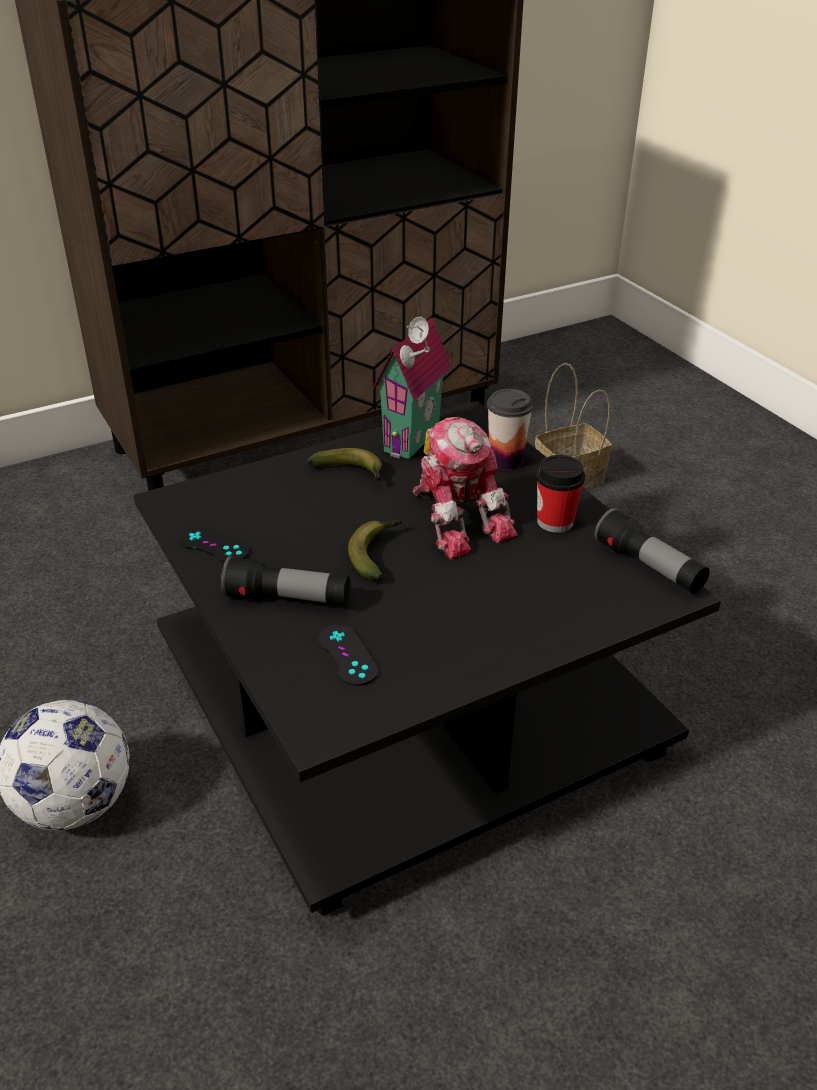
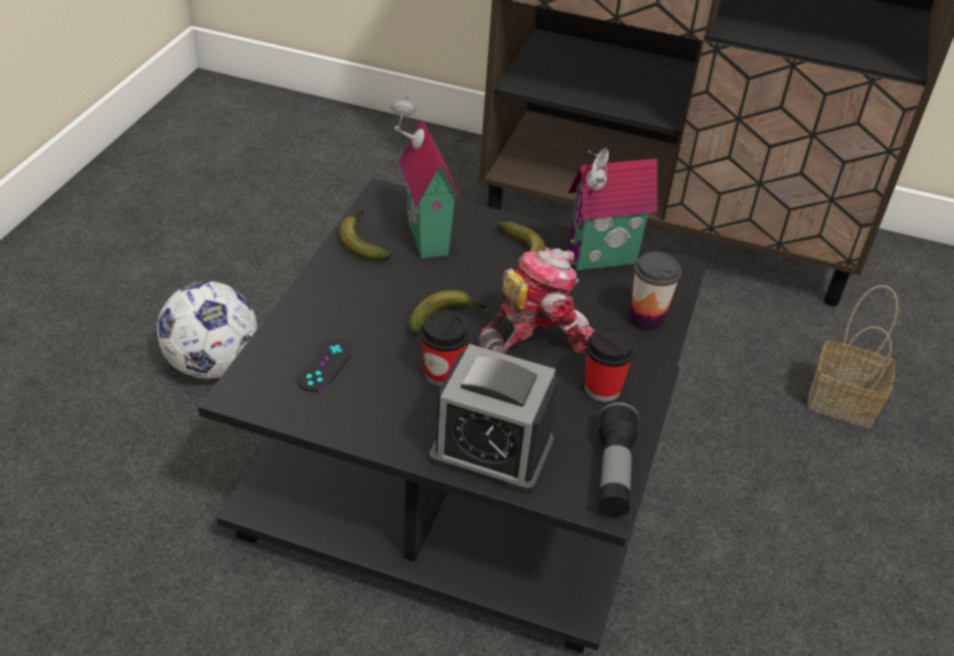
camera: 45 degrees right, 5 degrees up
black game controller [179,527,250,562] -> banana [339,210,392,261]
flashlight [221,556,350,606] -> none
toy robot [413,417,518,560] -> toy robot turned 135 degrees counterclockwise [478,248,595,354]
none -> toy house [391,97,462,259]
none -> cup [420,311,469,387]
none -> alarm clock [429,344,558,494]

